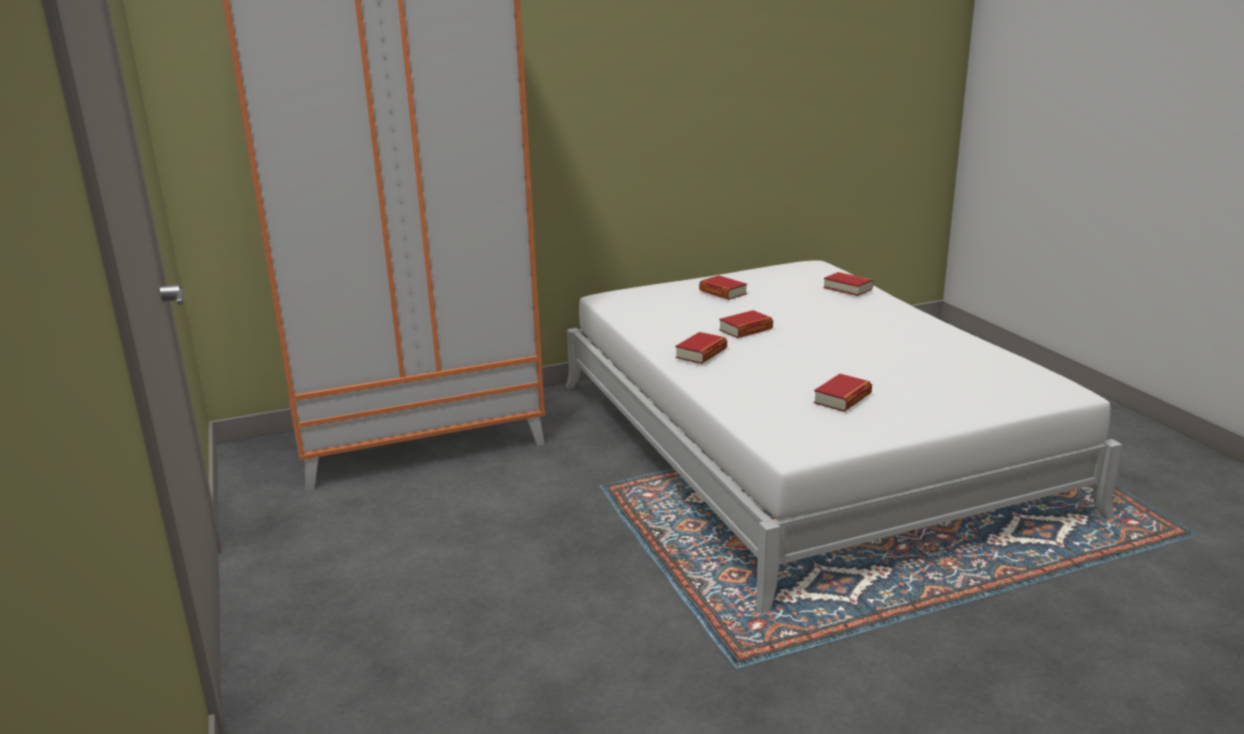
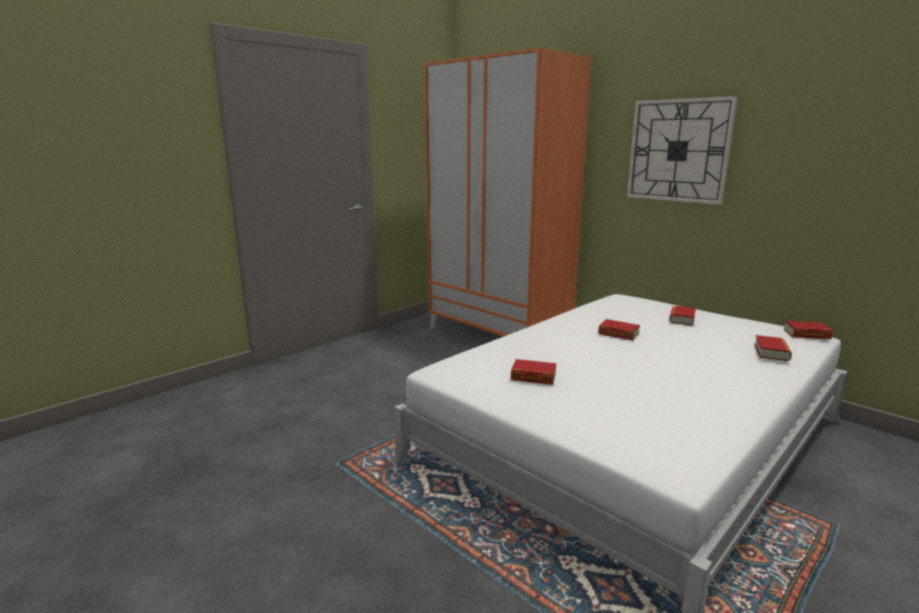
camera: 65 degrees right, 5 degrees down
book [675,332,727,364] -> book moved to [784,321,833,339]
none -> wall clock [627,96,738,205]

